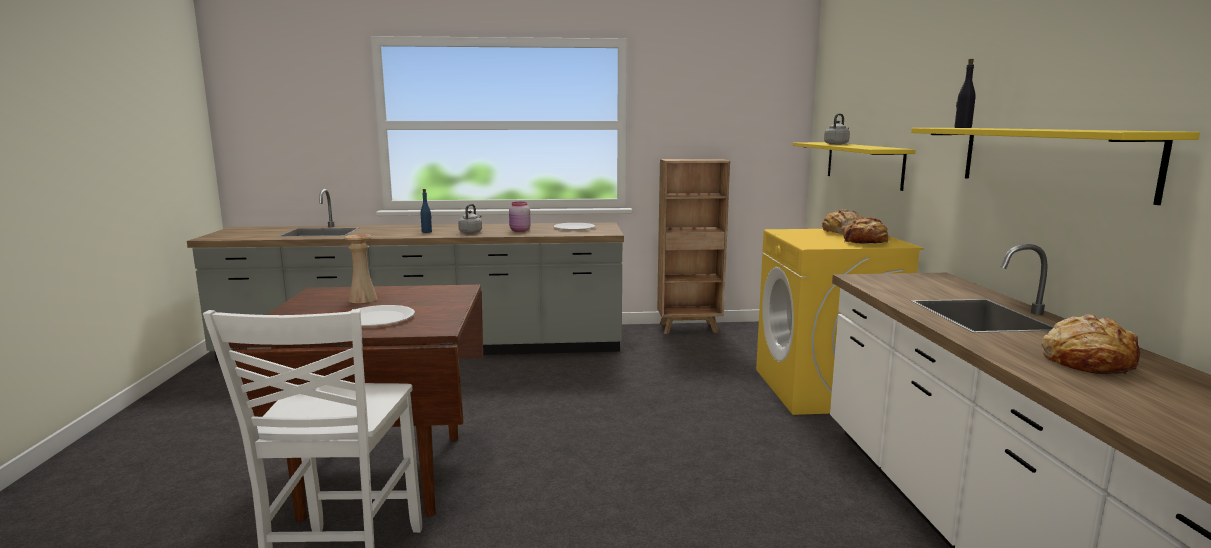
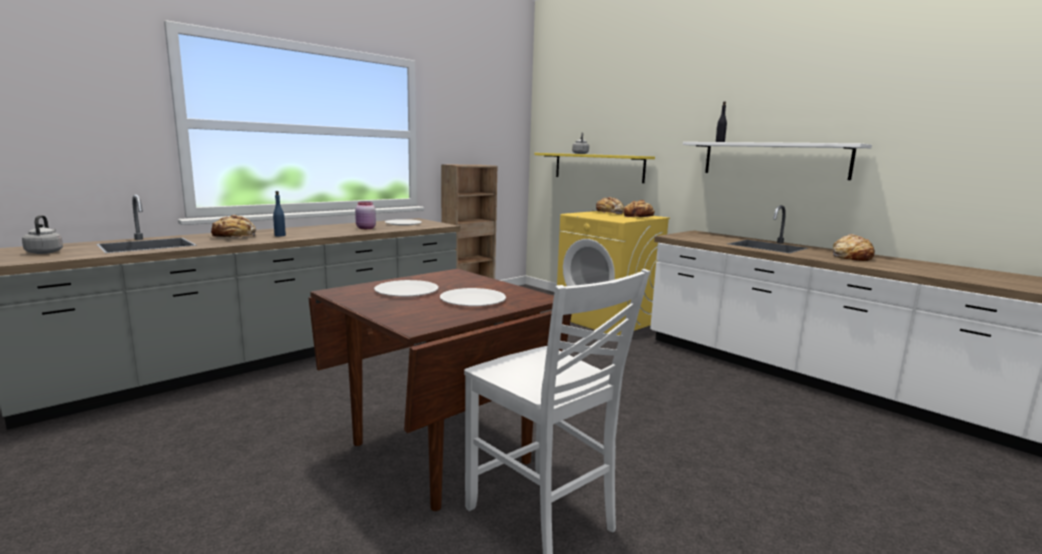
camera: 40 degrees left, 0 degrees up
beige vase [345,234,378,303] -> white plate [374,280,438,297]
grey kettle [458,204,482,234] -> grey kettle moved to [22,215,63,254]
yellow shelf [911,128,1200,205] -> white shelf [683,142,872,180]
none -> bread [211,215,256,238]

